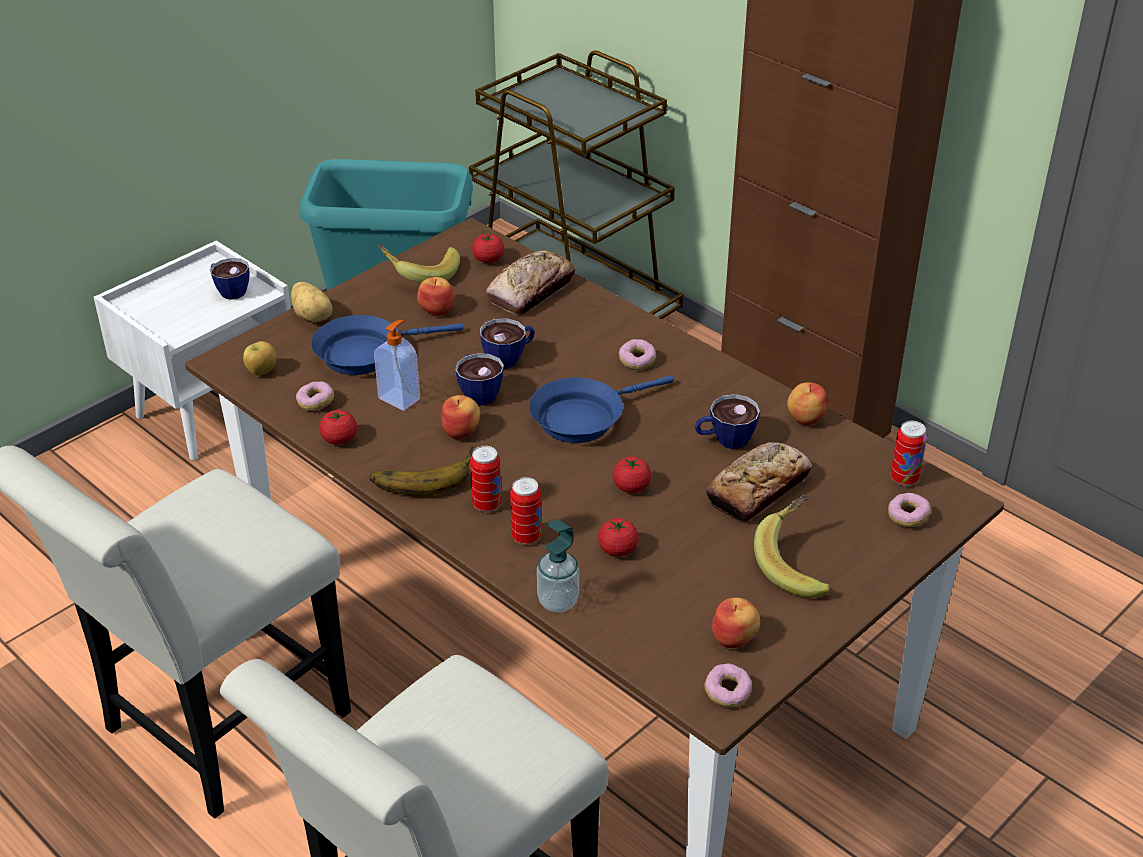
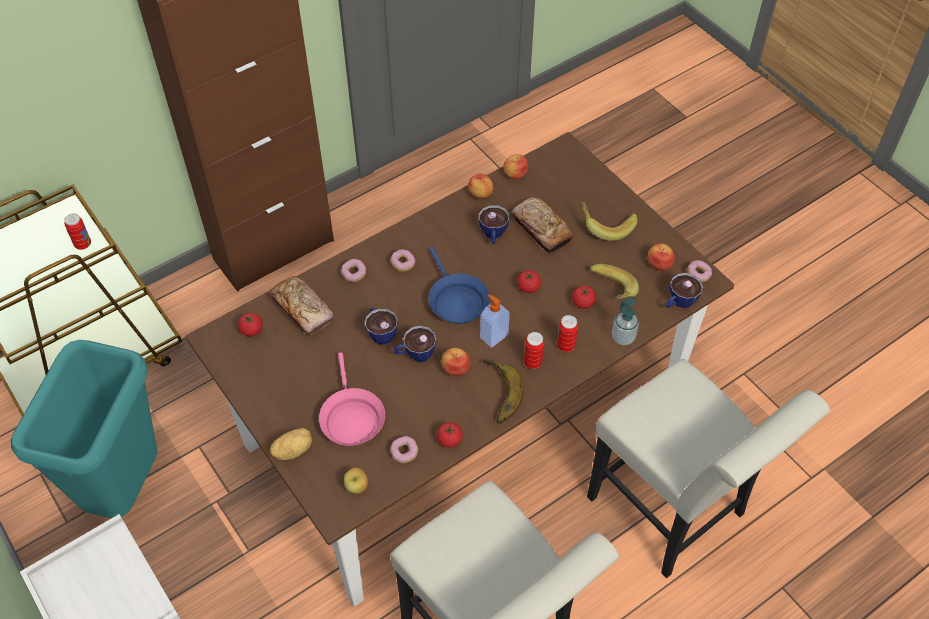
camera: 80 degrees left, 15 degrees up
cup [210,258,250,300] -> cup moved to [666,273,703,308]
blue frying pan [311,315,464,375] -> pink frying pan [319,352,385,446]
soap dispenser [374,320,420,411] -> soap dispenser moved to [480,295,510,348]
banana [378,244,460,283] -> banana moved to [590,264,639,299]
apple [417,277,455,316] -> apple moved to [503,154,529,180]
donut [888,493,931,527] -> donut moved to [341,259,366,282]
can [891,421,927,486] -> can moved to [64,213,91,250]

